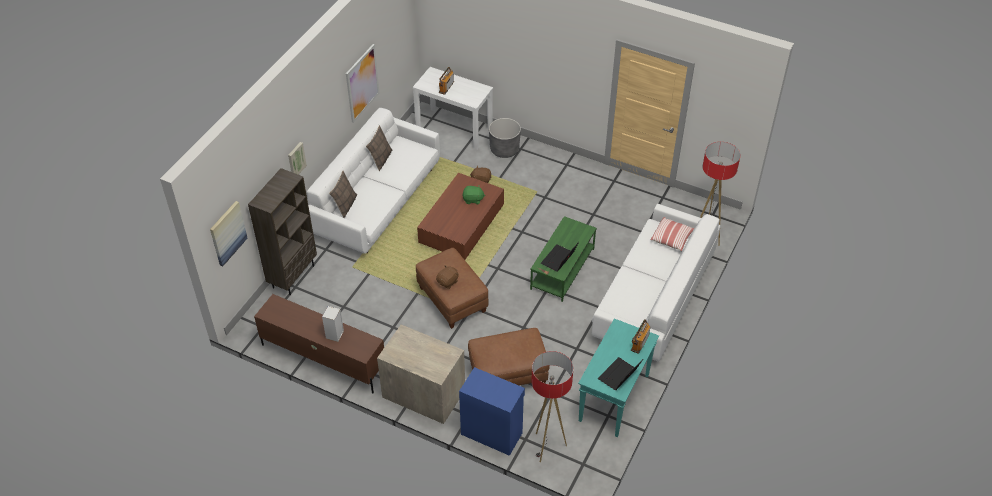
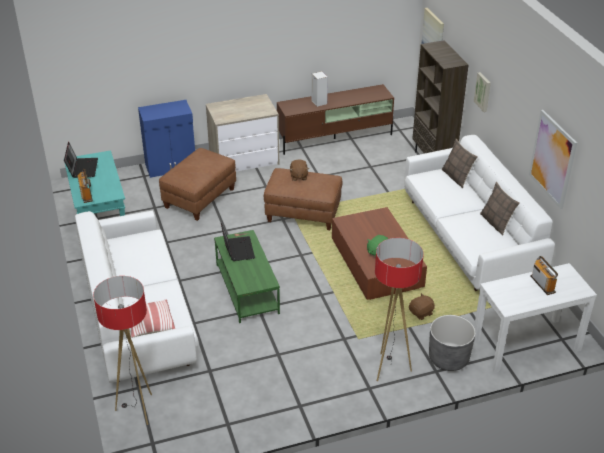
camera: 135 degrees right, 10 degrees down
floor lamp [531,351,573,463] -> floor lamp moved to [375,238,424,381]

